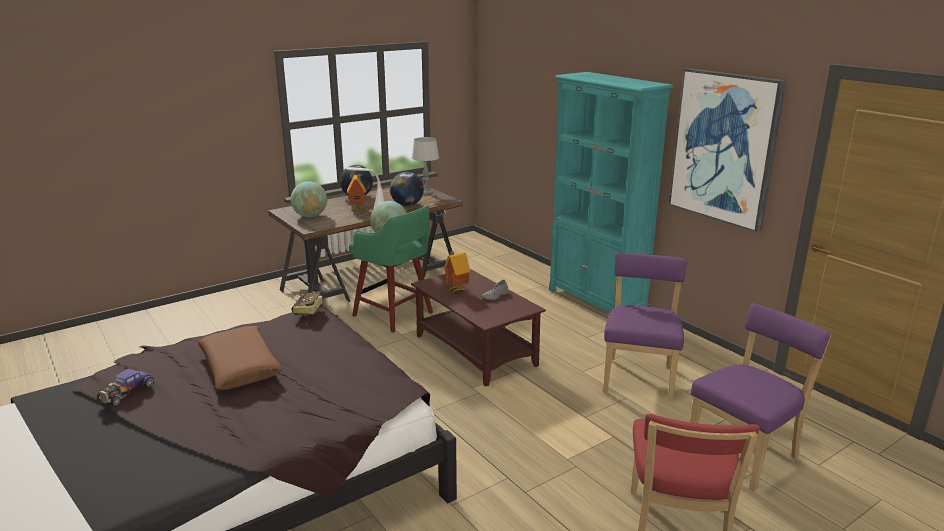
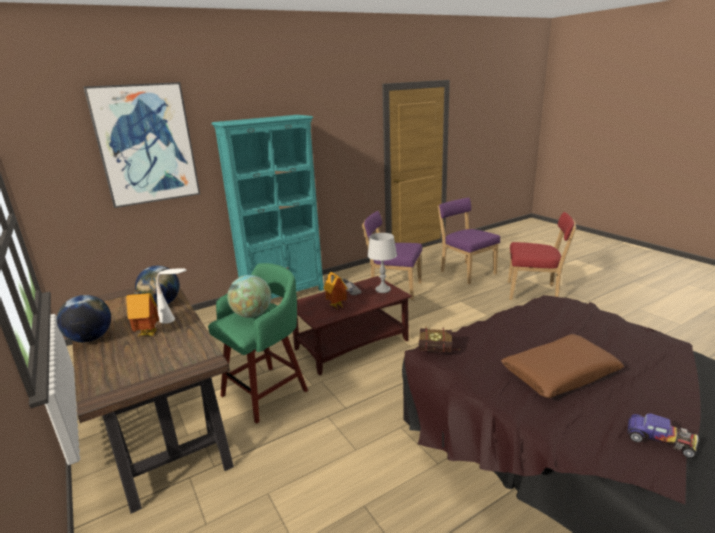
camera: 85 degrees left, 0 degrees up
globe [291,181,327,217] -> none
grey table lamp [412,137,439,194] -> grey table lamp moved to [367,233,397,293]
picture [669,68,786,233] -> picture moved to [83,82,200,208]

